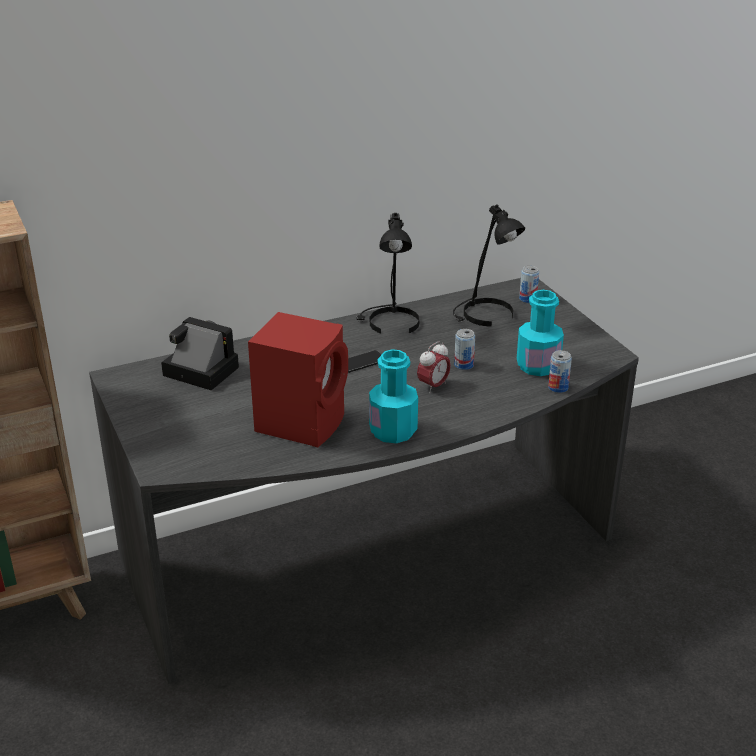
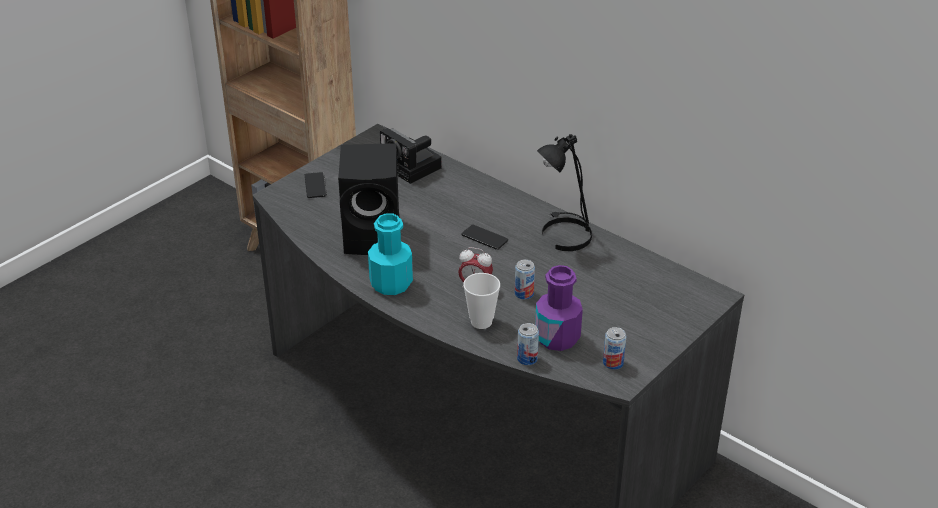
camera: 65 degrees right, 5 degrees up
camera [161,317,239,390] -> camera turned 135 degrees clockwise [380,128,442,184]
red speaker [248,312,348,447] -> black speaker [338,143,399,255]
black table lamp [453,204,525,326] -> none
turquoise bottle [517,290,564,376] -> purple bottle [535,265,583,351]
can [519,266,539,303] -> can moved to [603,327,626,370]
none -> phone [305,172,327,198]
none -> cup [463,273,500,329]

